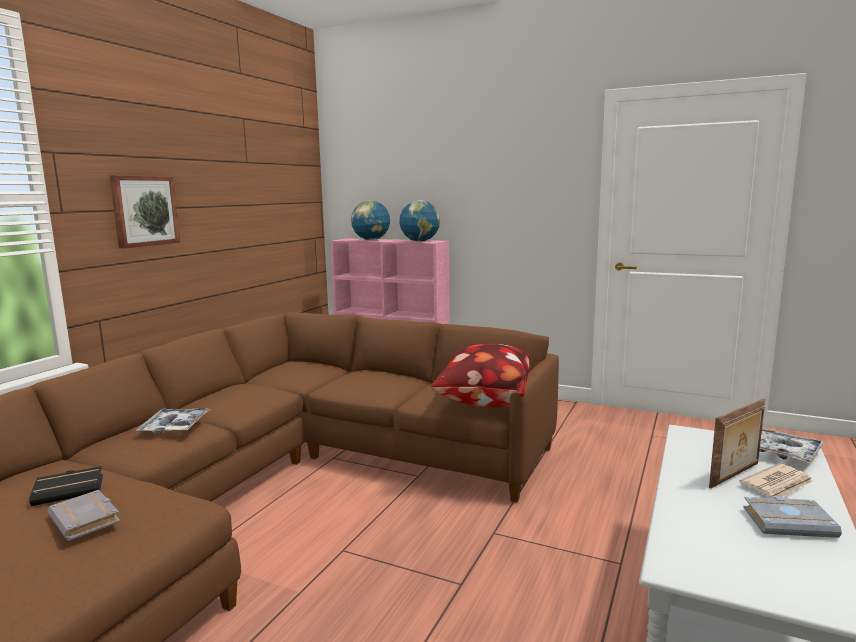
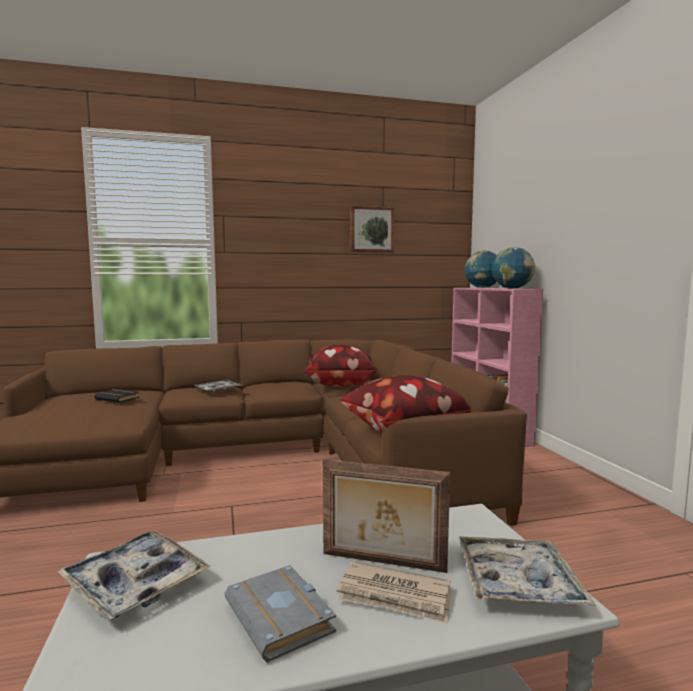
camera: 50 degrees right, 5 degrees down
grey book [47,490,120,541] -> none
picture [110,175,180,248] -> picture moved to [350,206,395,253]
none -> tray [57,531,210,620]
none -> pillow [304,345,377,387]

